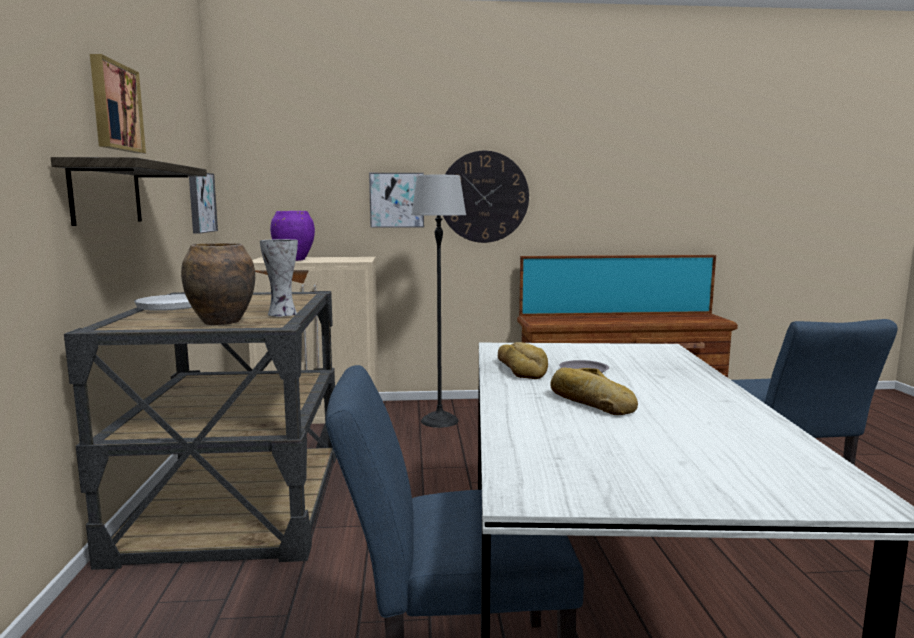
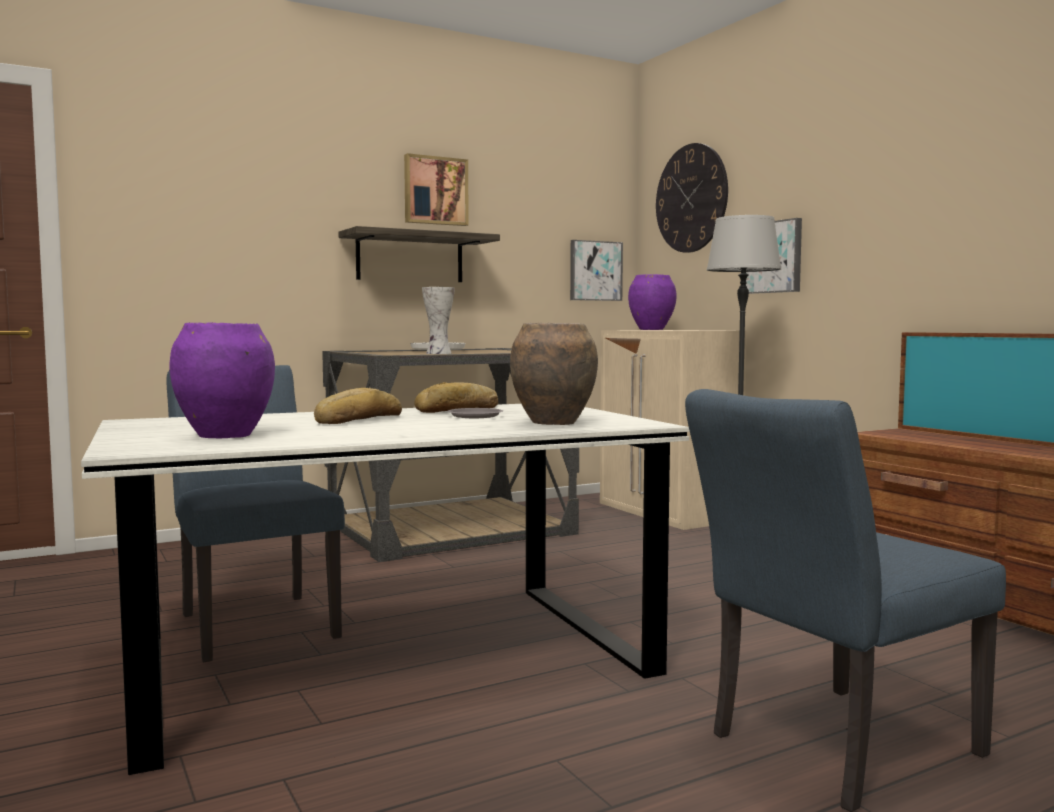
camera: 65 degrees right, 5 degrees down
brown vase [181,243,255,325] -> brown vase moved to [510,323,598,425]
wall clock [443,151,529,243] -> wall clock moved to [656,143,728,253]
none -> purple vase [169,323,275,438]

